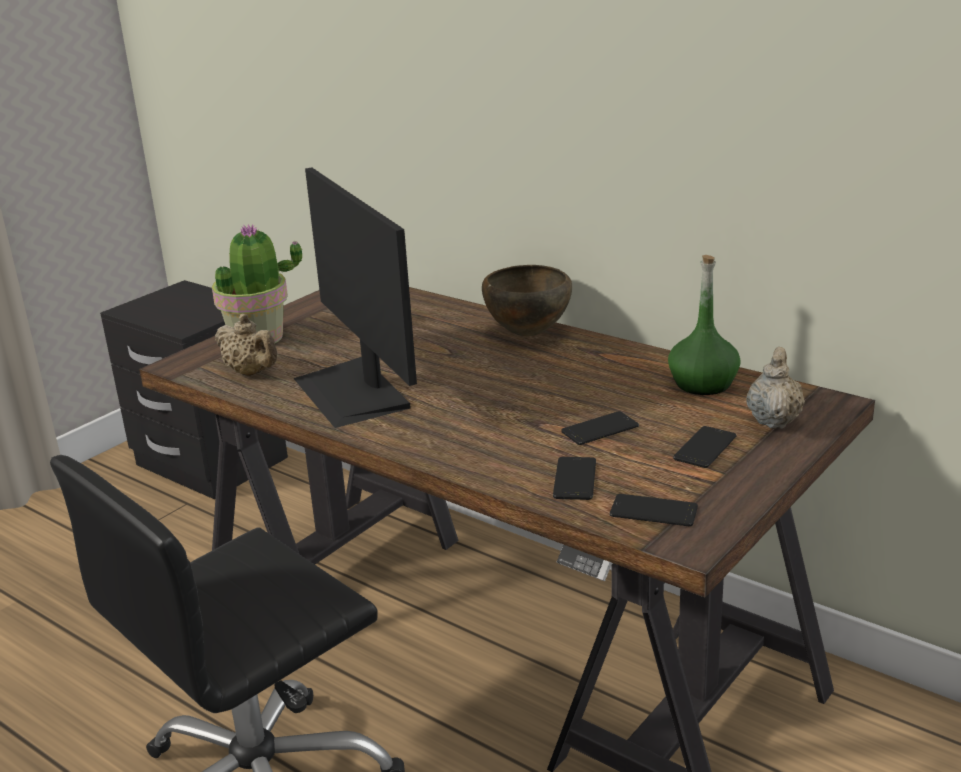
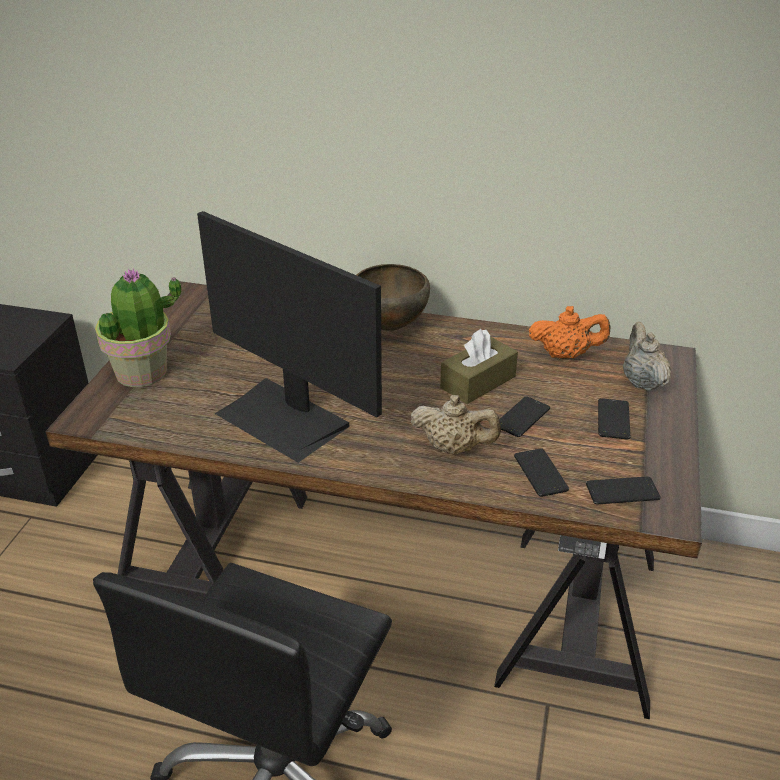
camera: 25 degrees left, 10 degrees up
beige teapot [215,314,277,376] -> beige teapot moved to [411,395,501,454]
green bottle [668,255,741,395] -> orange teapot [529,306,611,359]
none -> brown tissue box [440,329,518,404]

